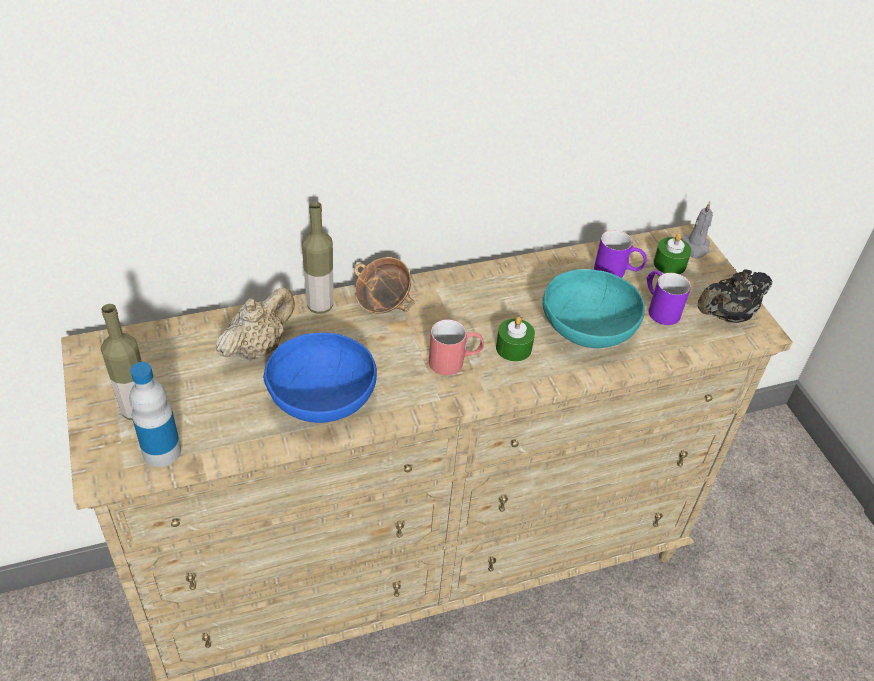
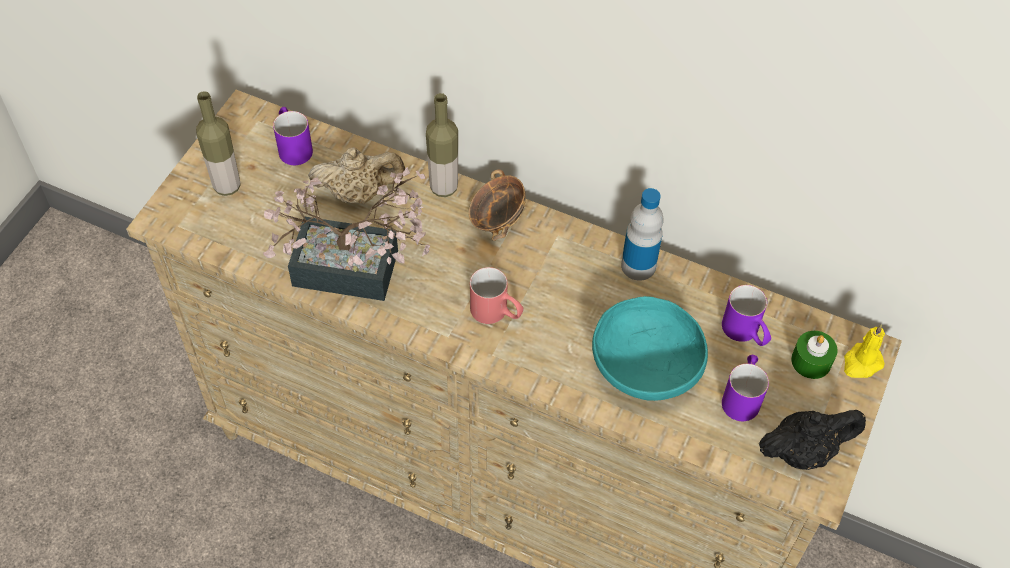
camera: 45 degrees right, 10 degrees up
bottle [129,362,181,467] -> bottle moved to [621,188,664,281]
blue bowl [263,333,377,423] -> potted plant [263,167,430,301]
green candle [496,317,535,362] -> none
grey candle [681,202,713,259] -> yellow candle [844,324,885,378]
black teapot [698,269,773,323] -> black teapot turned 150 degrees clockwise [759,410,866,470]
none -> purple mug [273,107,313,165]

